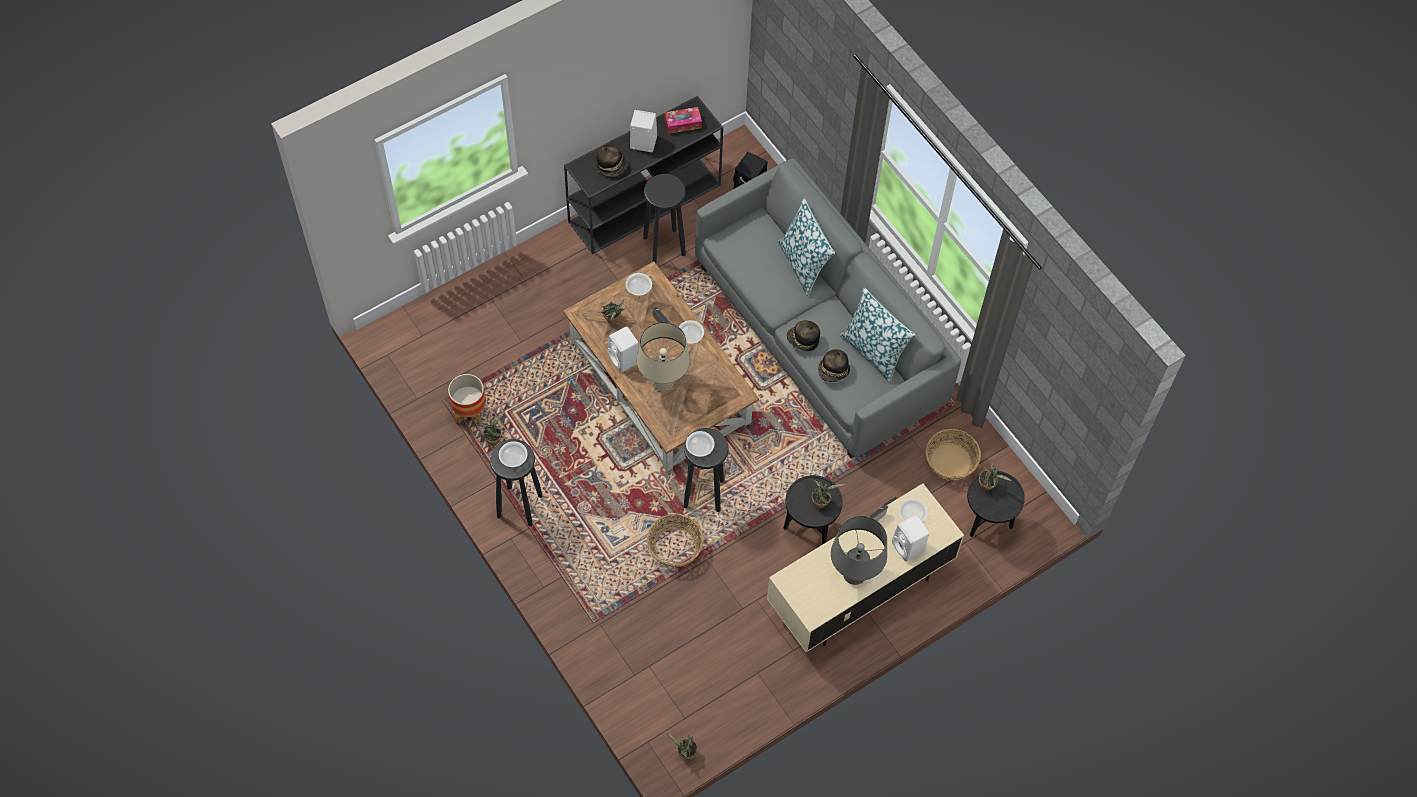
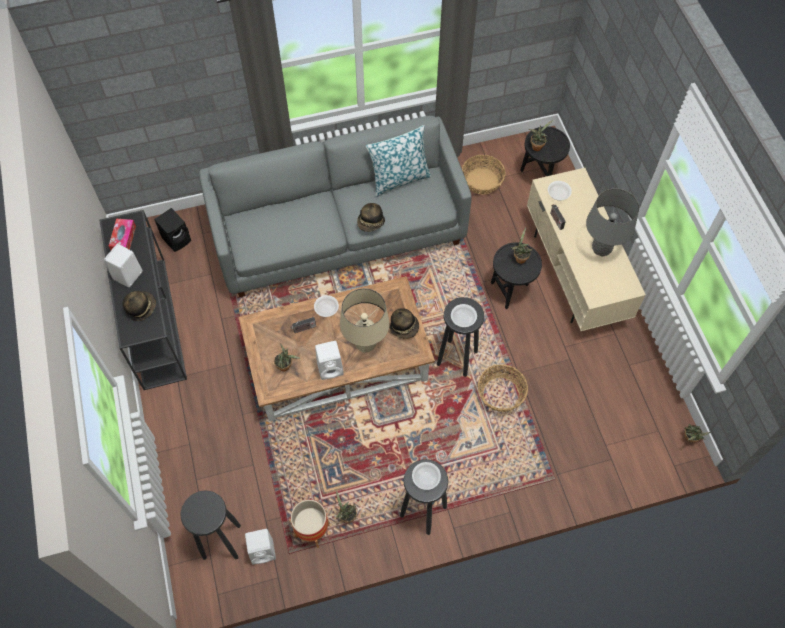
camera: 70 degrees left, 0 degrees up
bowl [626,273,652,296] -> none
black stool [643,174,686,263] -> black stool moved to [181,490,241,560]
pillow [778,198,835,296] -> none
hat [818,349,850,382] -> hat moved to [390,308,419,339]
white speaker [892,515,929,562] -> white speaker moved to [245,529,276,565]

